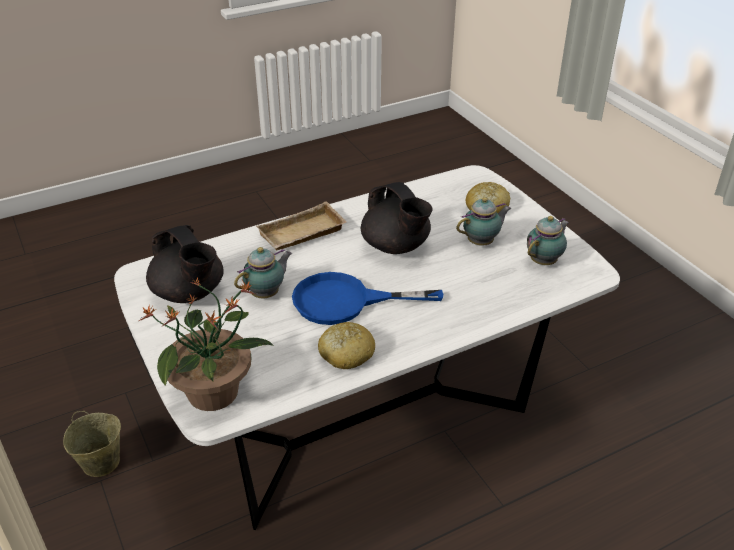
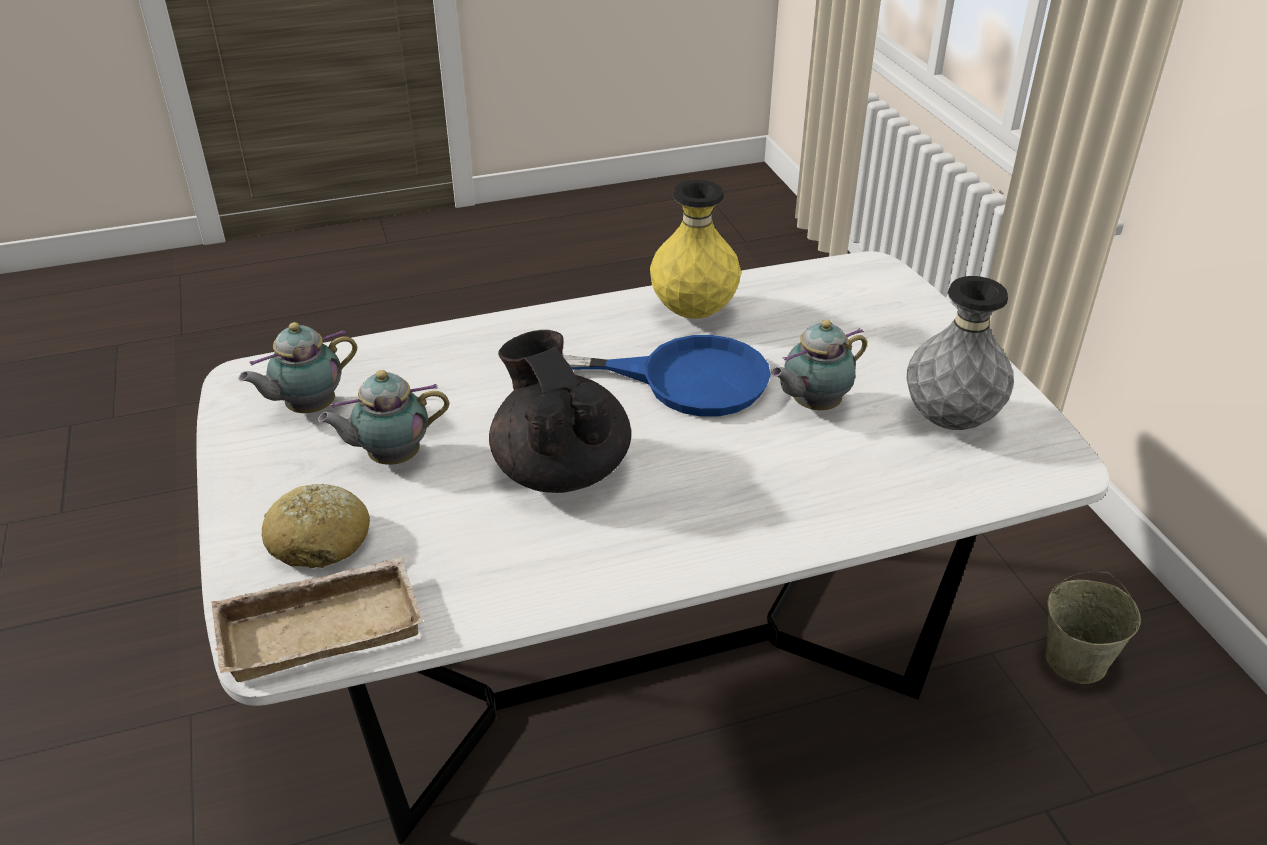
camera: 170 degrees left, 0 degrees up
potted plant [139,278,274,411] -> none
black teapot [146,225,224,303] -> grey vase [907,276,1014,430]
beige tray [256,201,346,250] -> beige tray moved to [211,557,423,682]
bread [318,322,375,369] -> yellow vase [650,180,741,319]

